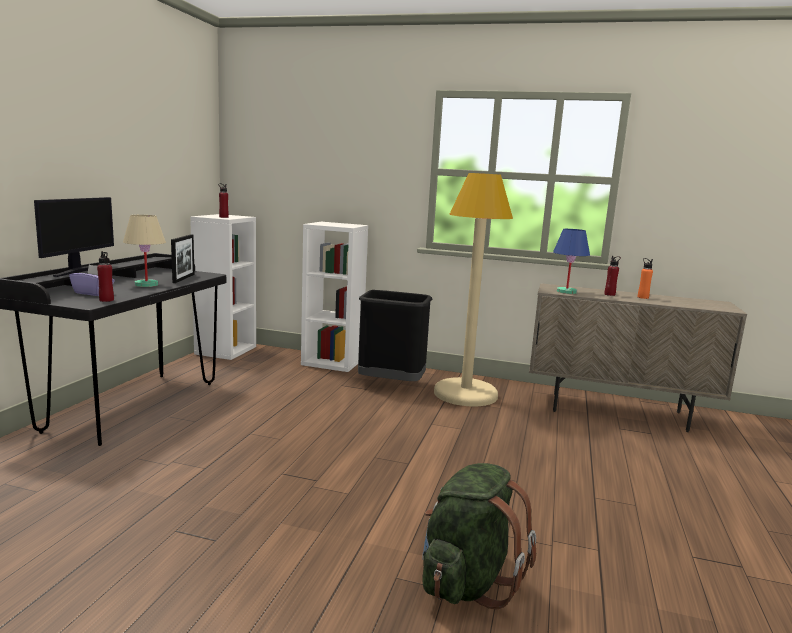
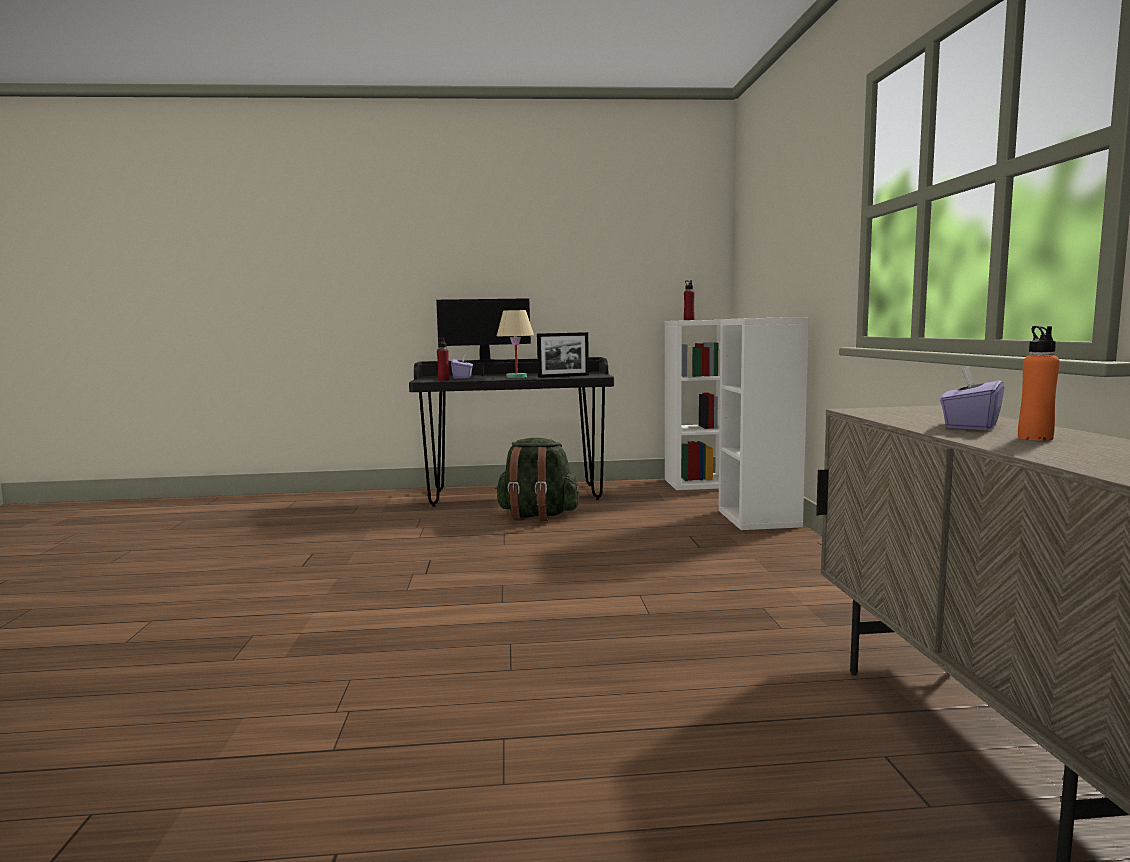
camera: 70 degrees right, 5 degrees down
black trash can [358,290,432,381] -> none
green backpack [422,463,536,610] -> green backpack moved to [495,438,579,521]
beige floor lamp [434,173,513,406] -> none
blue table lamp [553,229,590,294] -> none
red bottle [604,256,621,296] -> purple tissue box [940,366,1005,430]

